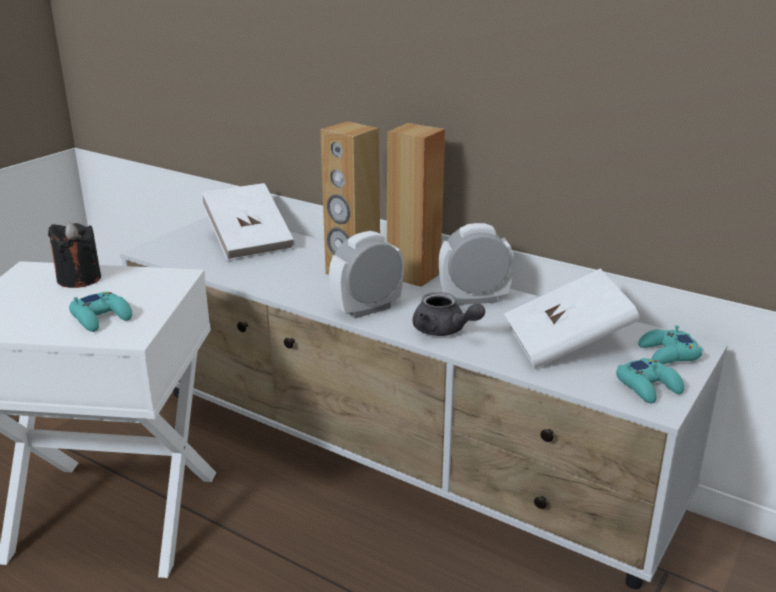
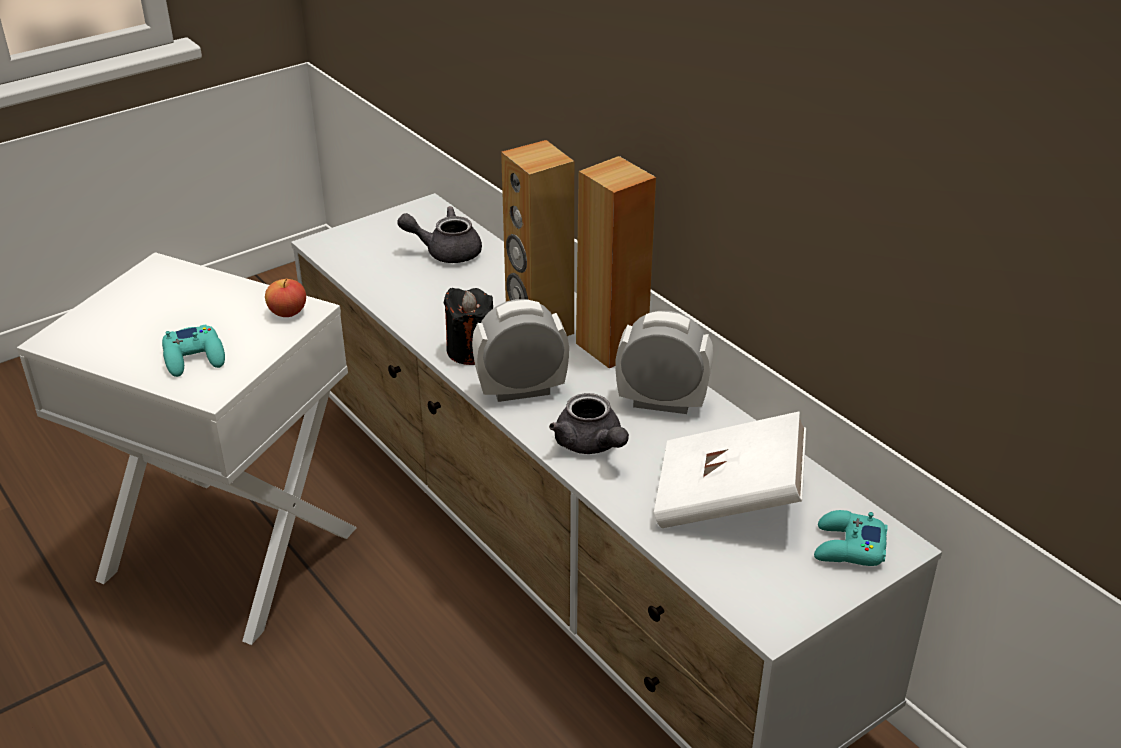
camera: 20 degrees right, 10 degrees up
black candle [48,222,101,288] -> black candle moved to [443,288,493,365]
white book [201,183,295,261] -> grey teapot [397,206,482,263]
turquoise game controller [616,358,684,403] -> none
none -> apple [265,278,306,317]

